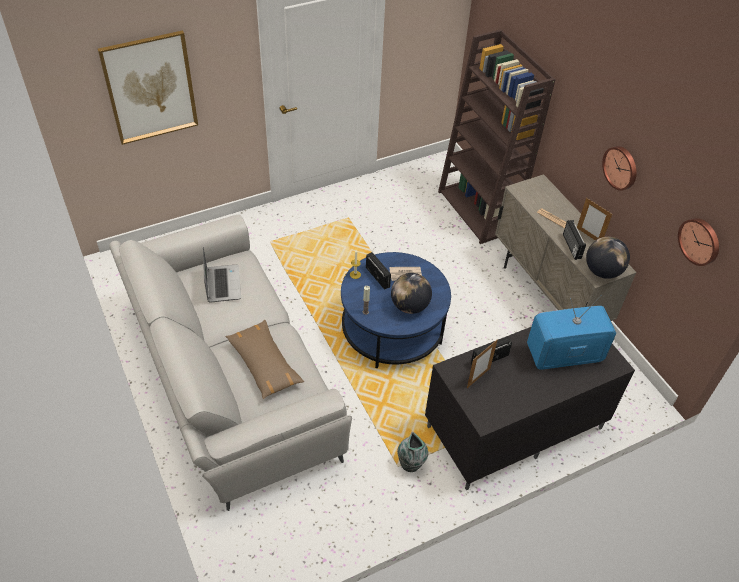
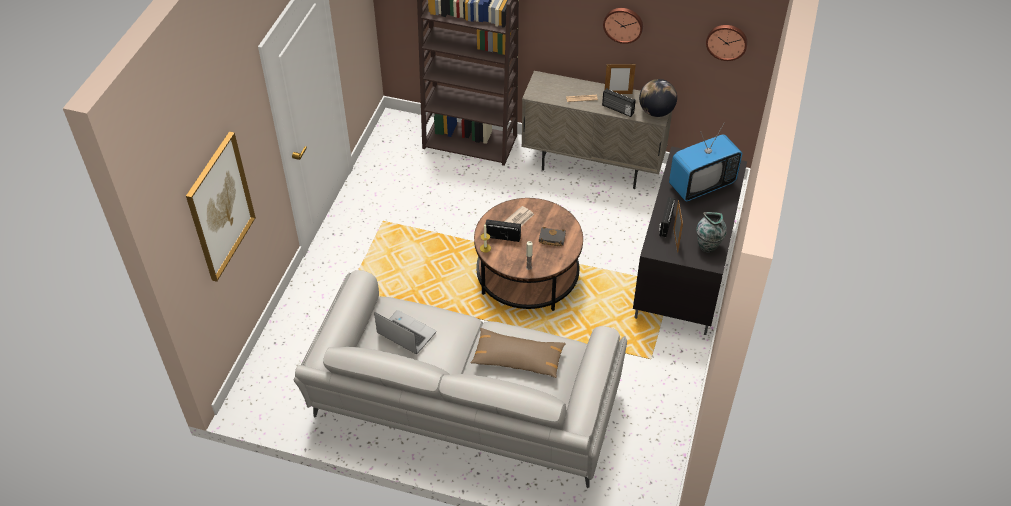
camera: 45 degrees left, 0 degrees up
blue coffee table [341,252,451,369] -> brown coffee table [474,198,583,311]
globe [391,273,432,314] -> black book [539,227,566,246]
vase [397,432,428,472] -> vase moved to [696,212,727,252]
television [527,295,616,370] -> television turned 150 degrees counterclockwise [669,124,743,201]

